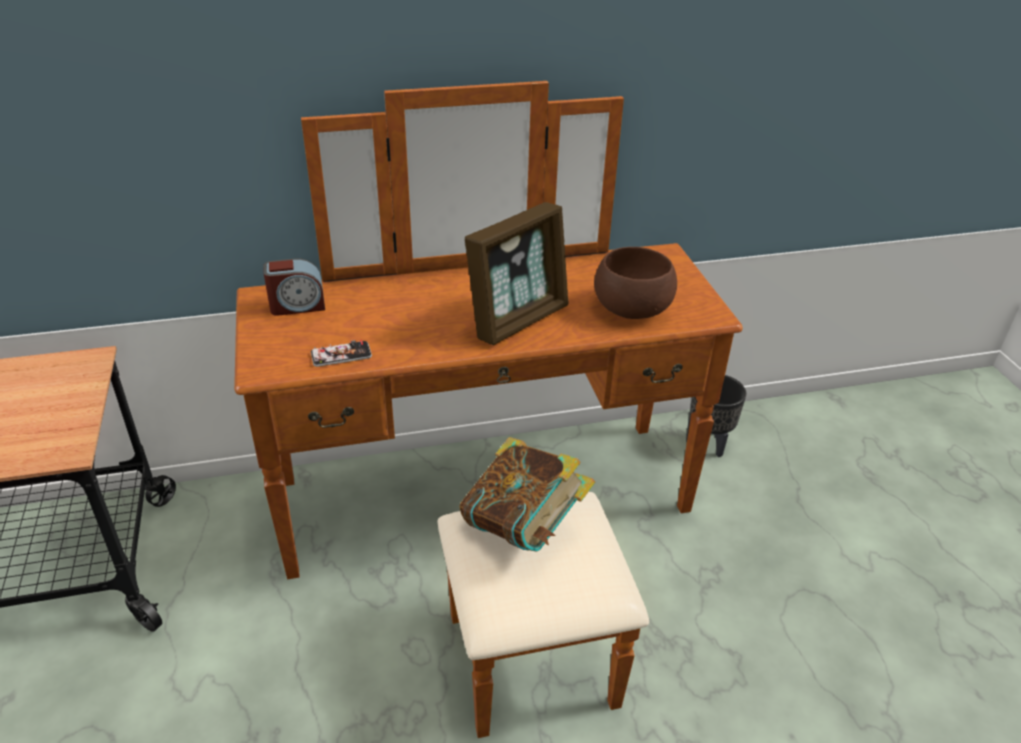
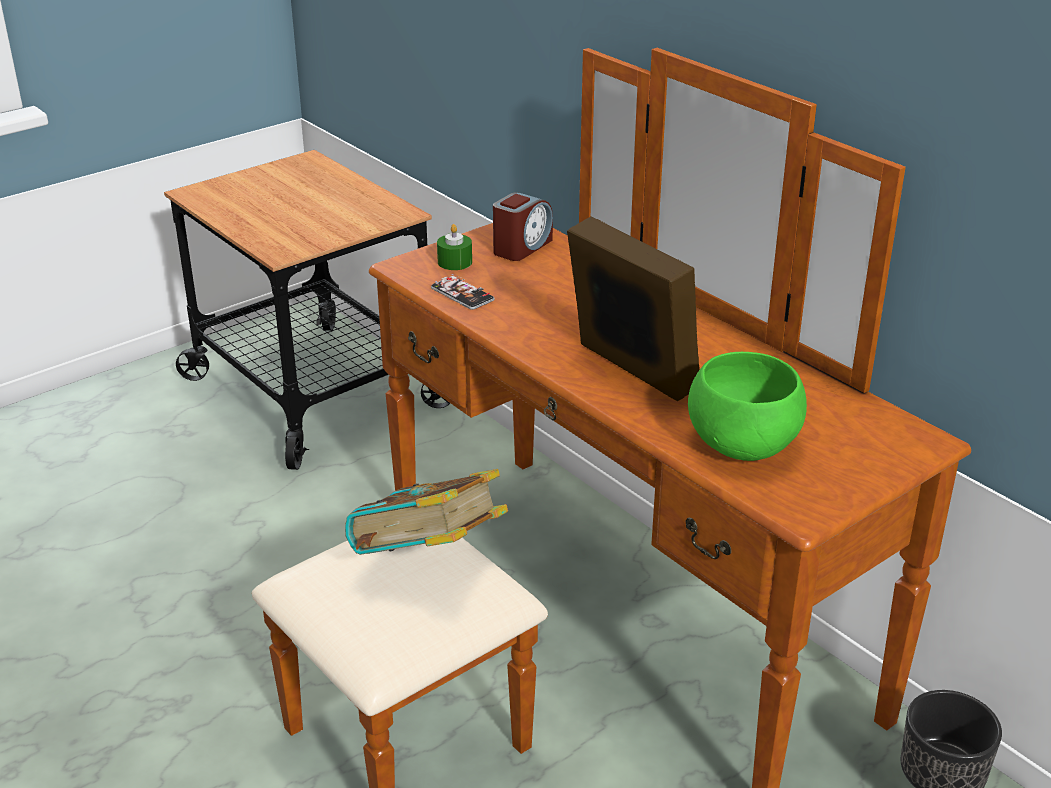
camera: 65 degrees right, 5 degrees down
alarm clock [263,258,325,316] -> alarm clock turned 105 degrees counterclockwise [493,192,553,261]
picture frame [465,202,568,345] -> picture frame turned 150 degrees counterclockwise [567,216,699,401]
brown bowl [594,247,677,319] -> green bowl [688,352,807,461]
none -> green candle [437,224,472,270]

